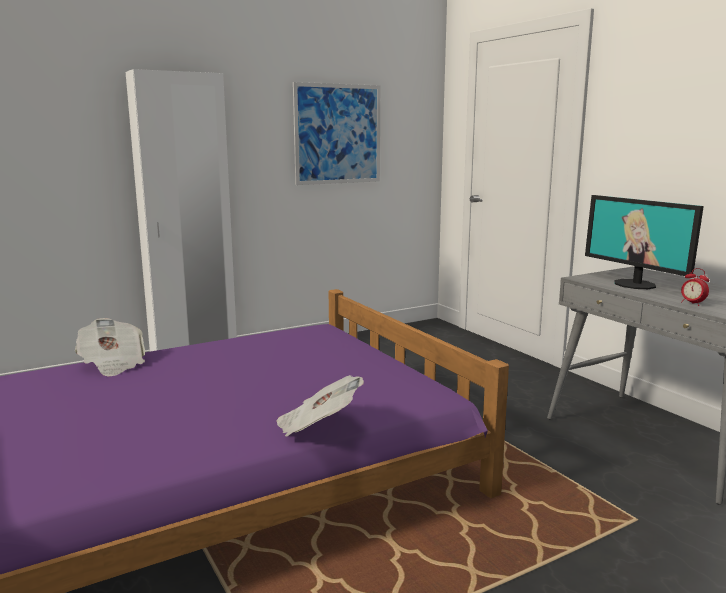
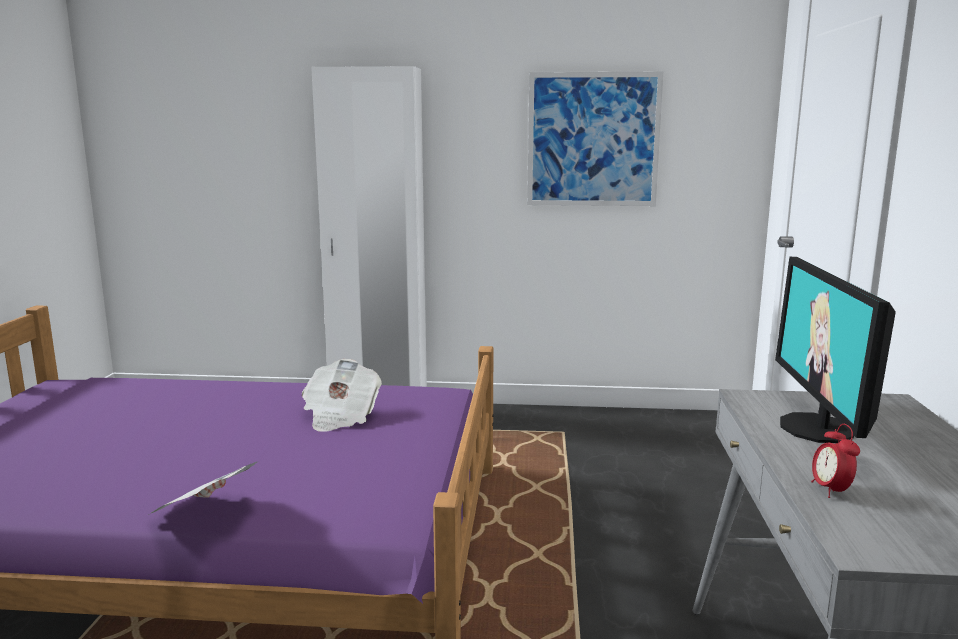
camera: 35 degrees right, 0 degrees up
newspaper [75,318,145,377] -> newspaper moved to [302,359,382,432]

